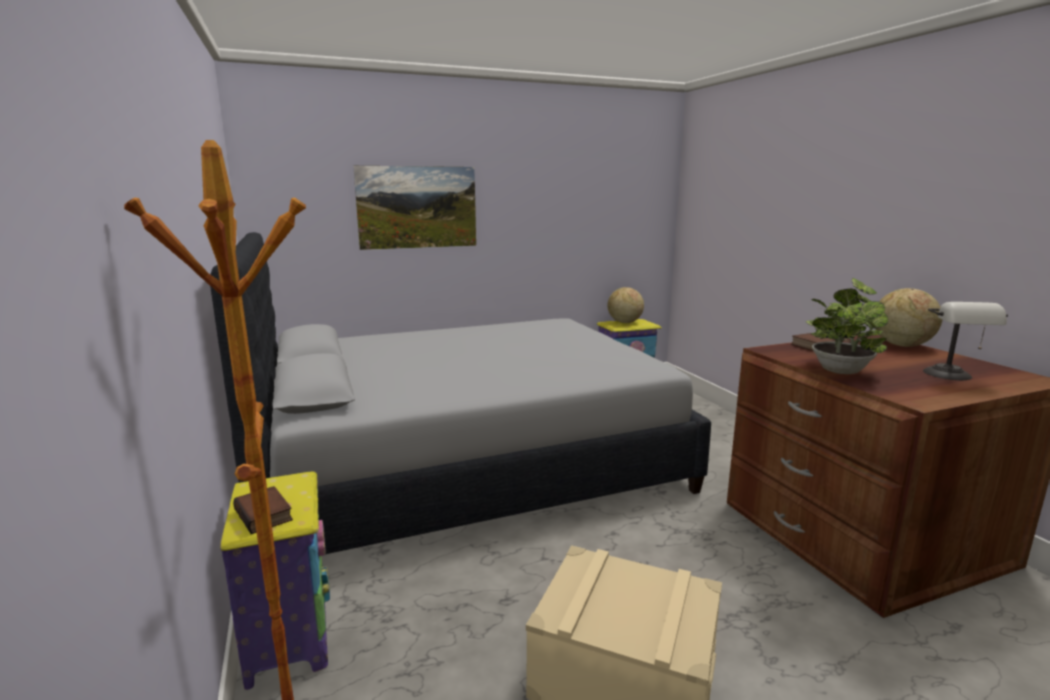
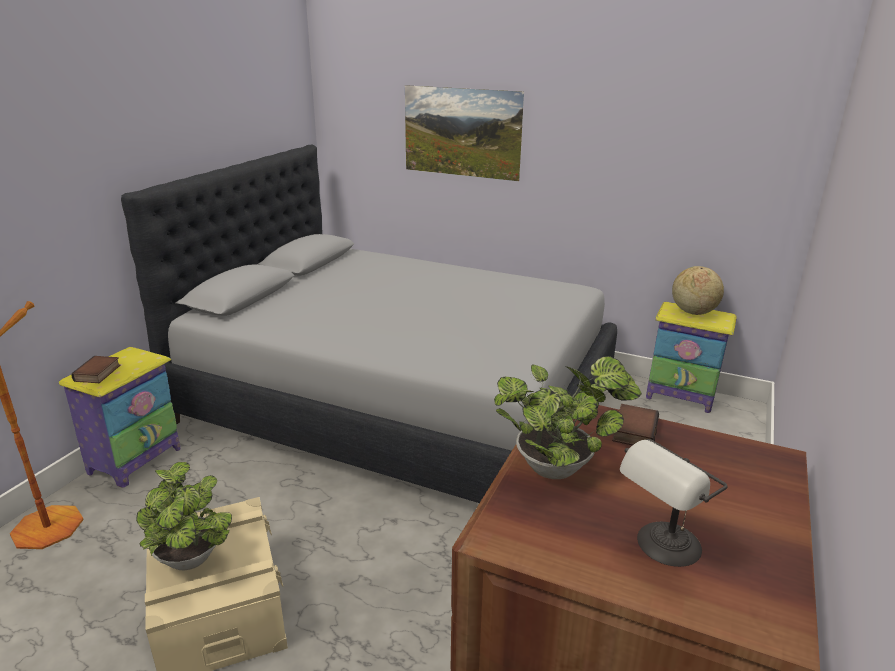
camera: 45 degrees right, 10 degrees up
globe [876,288,942,347] -> none
none -> potted plant [136,462,232,570]

